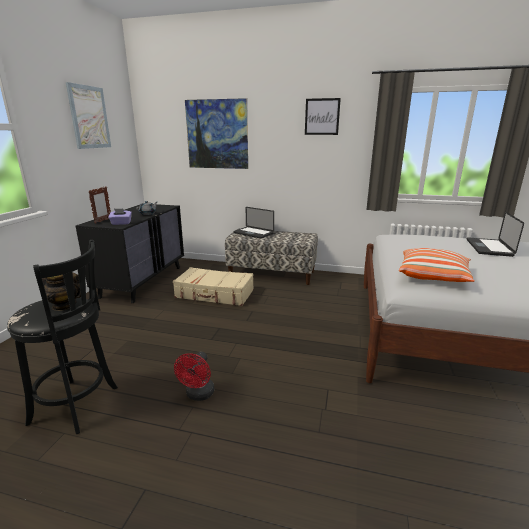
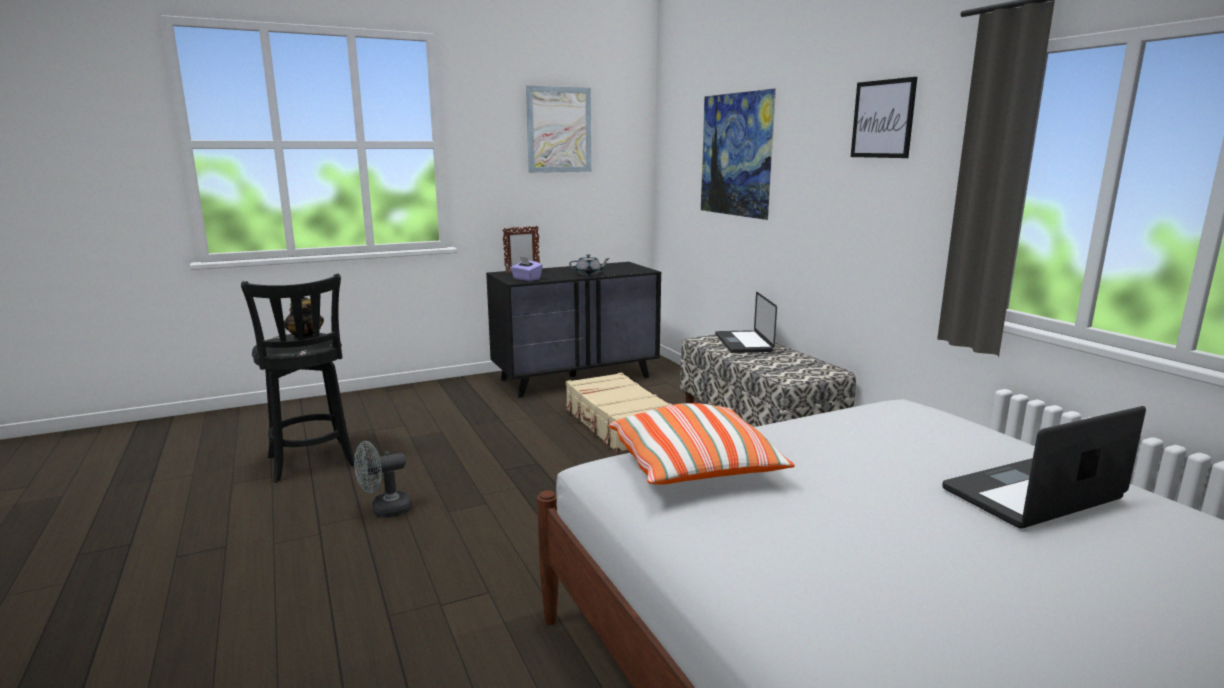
camera: 50 degrees right, 5 degrees down
red fan [174,352,214,401] -> grey fan [354,441,412,518]

